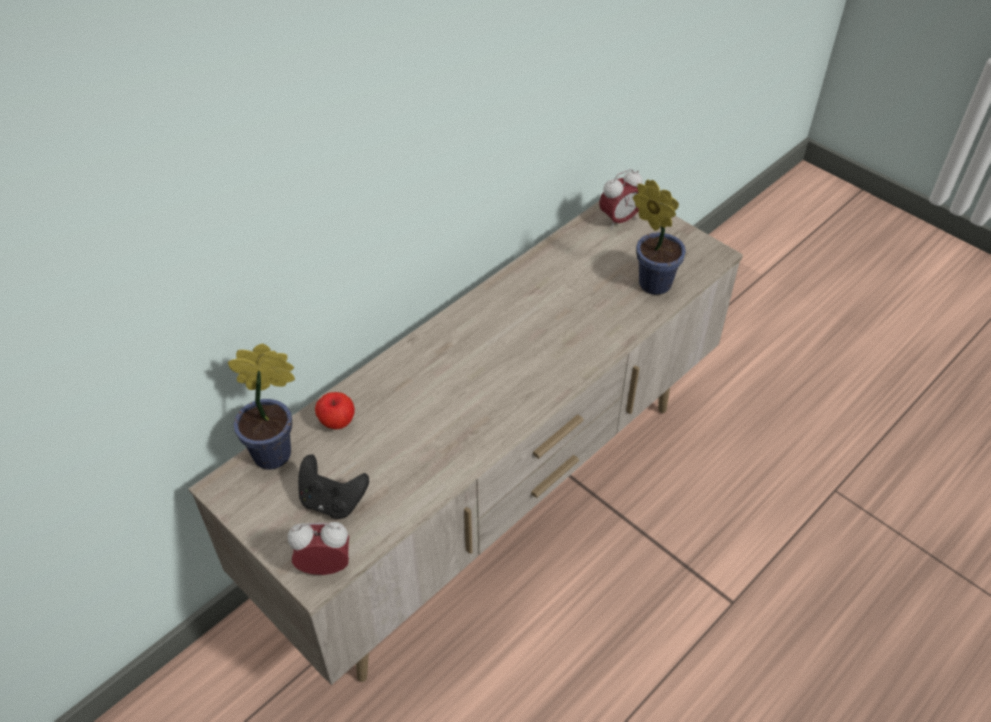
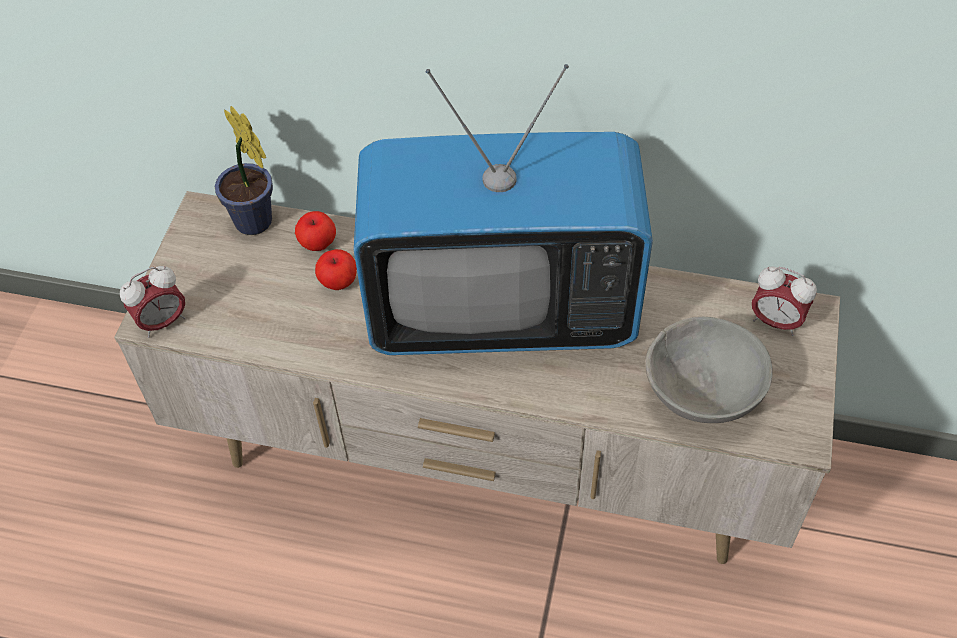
camera: 60 degrees right, 5 degrees up
alarm clock [288,522,350,575] -> alarm clock turned 90 degrees clockwise [120,266,185,338]
black game controller [298,454,369,519] -> none
potted plant [633,179,686,295] -> grey bowl [645,317,773,423]
none -> apple [315,249,357,290]
none -> television [354,64,653,355]

